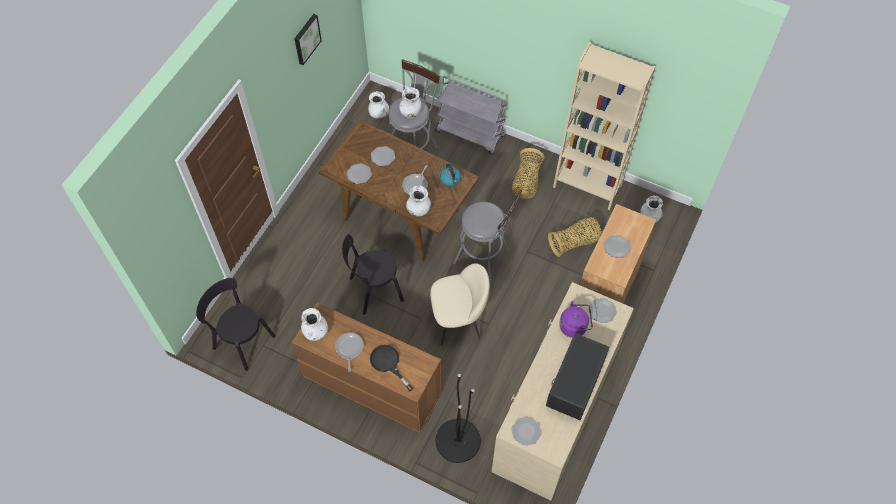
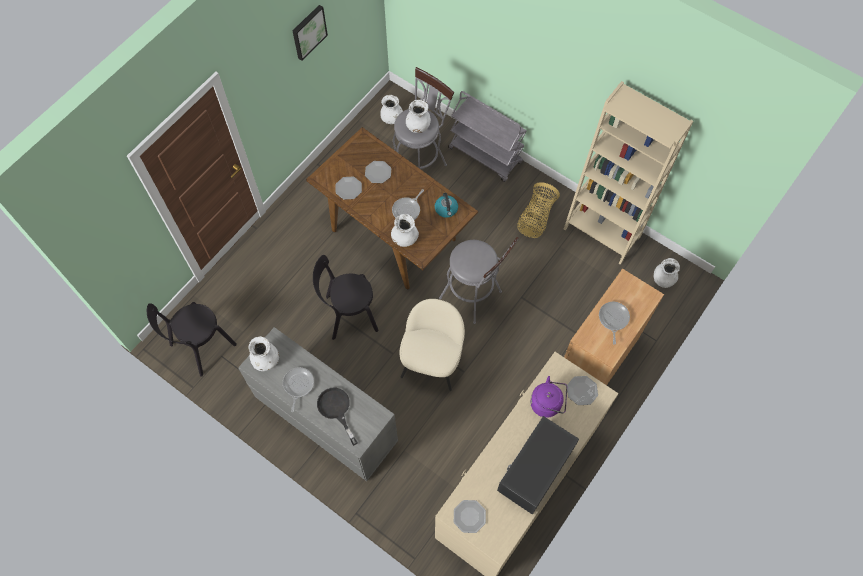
camera: 10 degrees right, 5 degrees up
black chair [196,278,276,371] -> black chair turned 90 degrees counterclockwise [147,302,237,377]
brown dresser [292,302,442,433] -> grey dresser [238,327,398,481]
beige chair [430,263,490,346] -> beige chair turned 75 degrees counterclockwise [400,299,465,391]
black floor lamp [436,374,481,463] -> none
basket [548,217,602,257] -> none
plate [604,235,631,258] -> frying pan [599,302,630,345]

